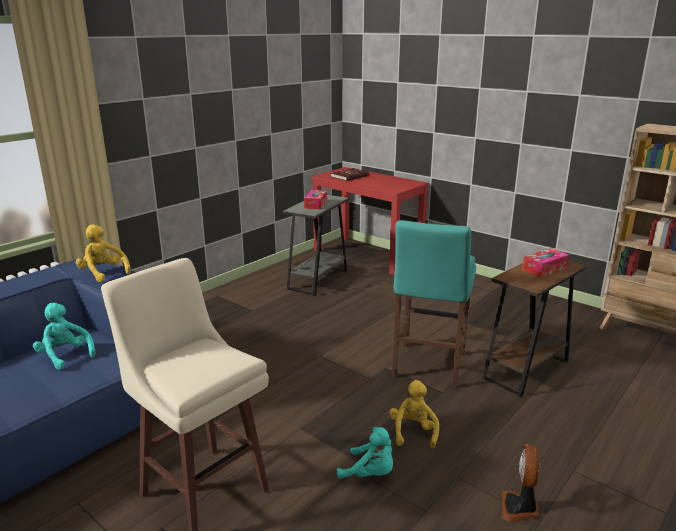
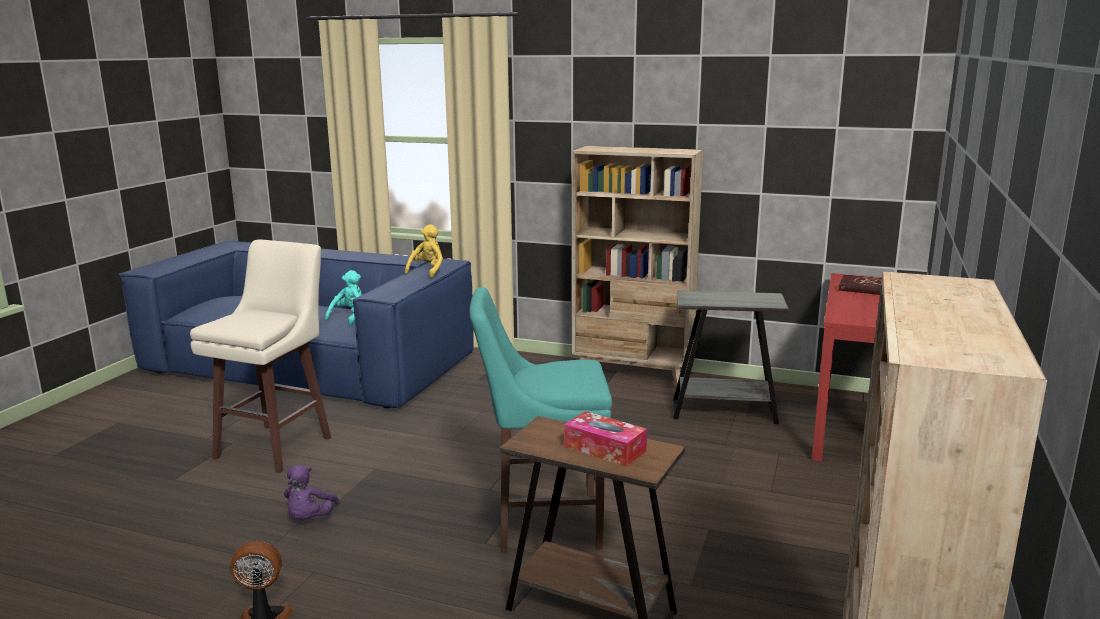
camera: 70 degrees right, 5 degrees down
tissue box [304,190,327,209] -> none
turquoise plush toy [337,427,393,479] -> purple plush toy [284,465,340,520]
yellow plush toy [390,380,439,448] -> none
none -> beige bookcase [572,146,703,387]

